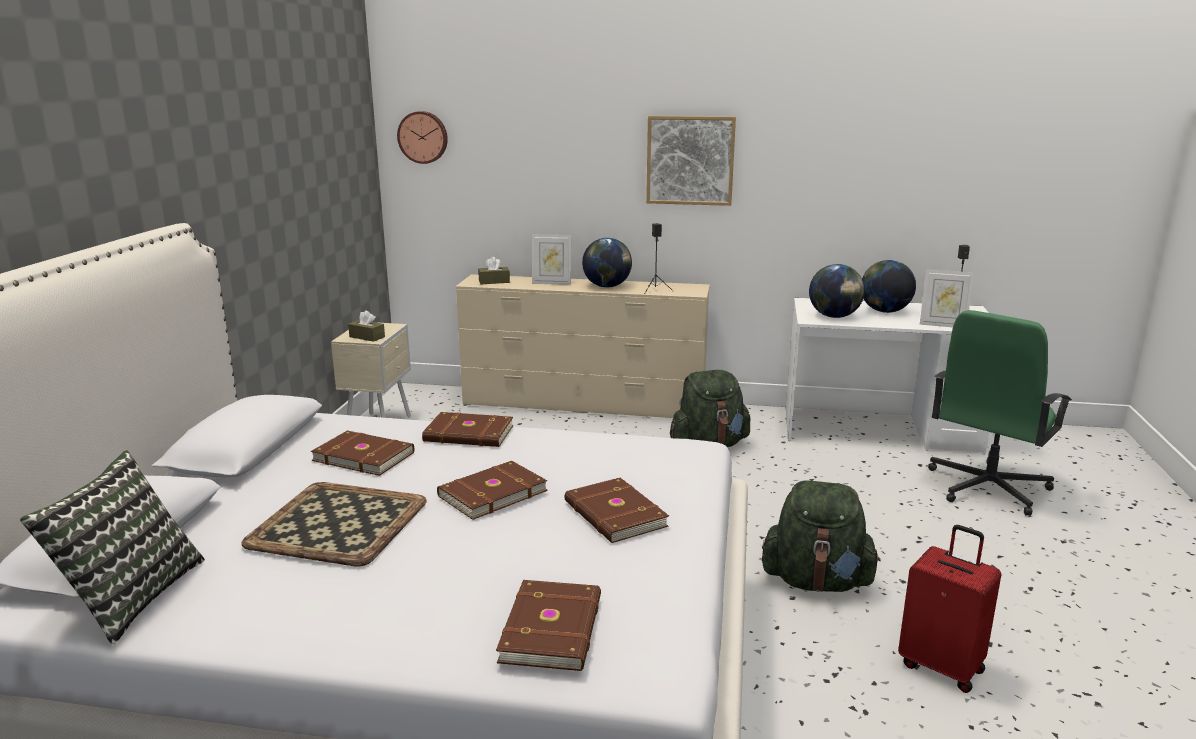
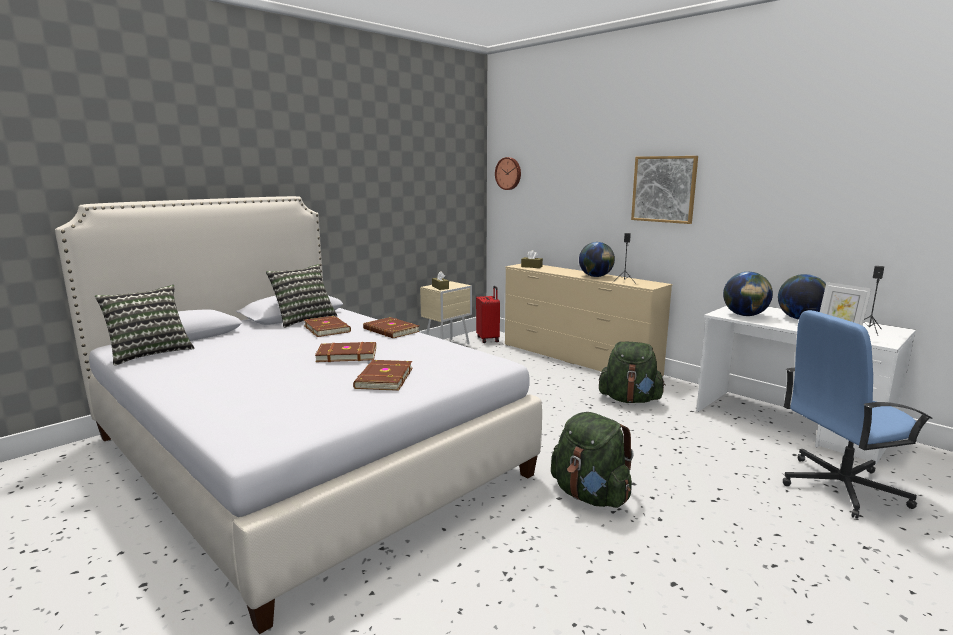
camera: 35 degrees right, 5 degrees down
tray [241,482,427,567] -> none
brown book [496,580,601,671] -> none
picture frame [532,234,571,285] -> none
red suitcase [898,525,1001,693] -> red suitcase moved to [476,286,500,343]
green office chair [928,310,1072,516] -> blue office chair [783,310,933,519]
none -> pillow [266,264,337,328]

